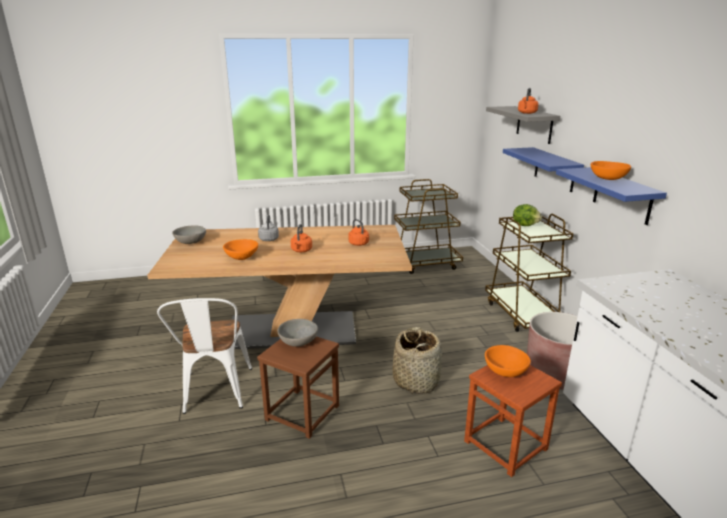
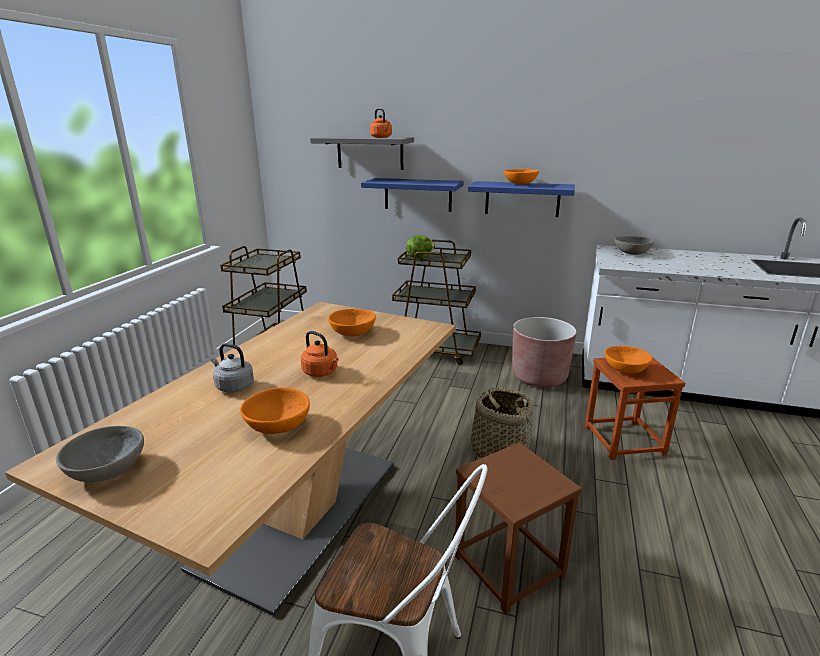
camera: 60 degrees left, 0 degrees up
grey bowl [277,319,318,347] -> grey bowl moved to [615,236,654,255]
orange kettle [348,219,369,246] -> orange bowl [328,309,376,336]

